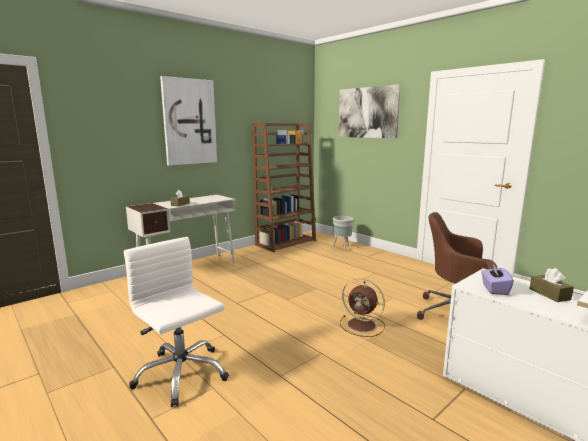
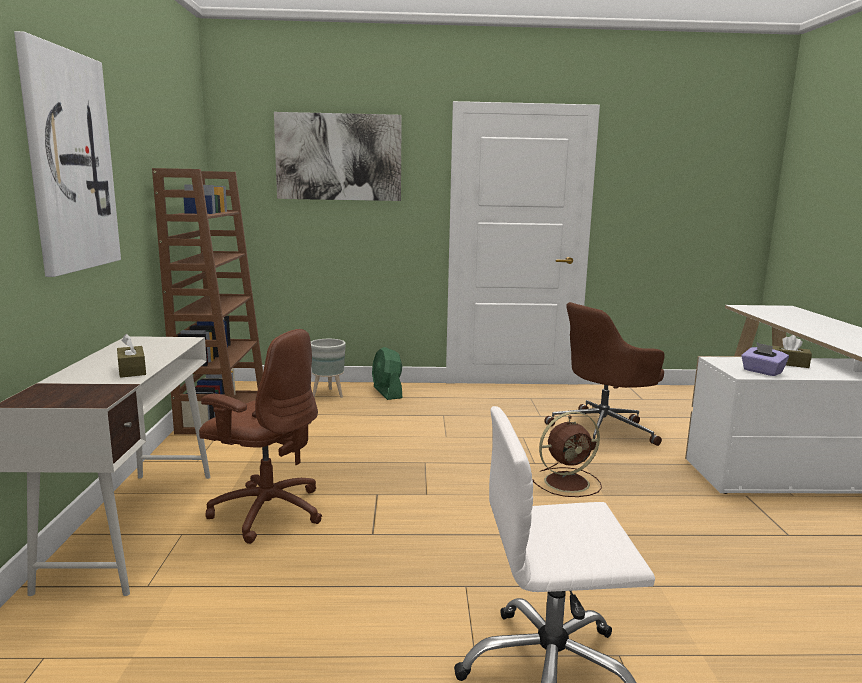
camera: 50 degrees left, 0 degrees up
none -> brown office chair [199,329,322,544]
none -> green fan [372,347,403,400]

